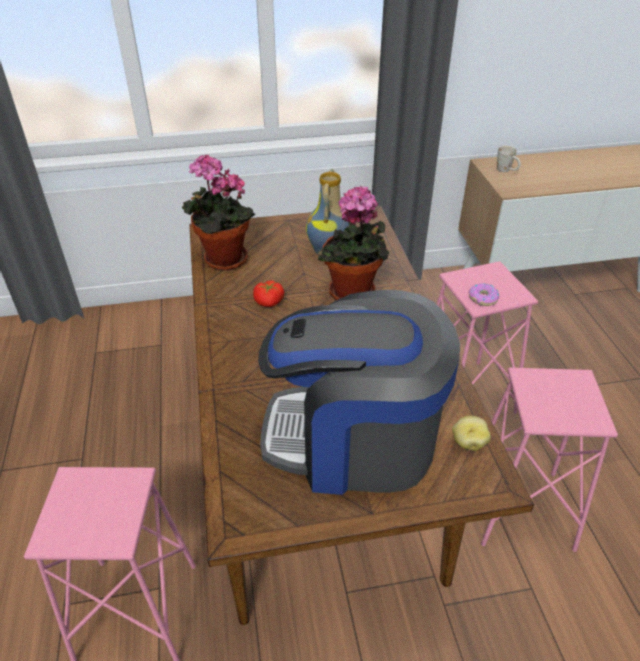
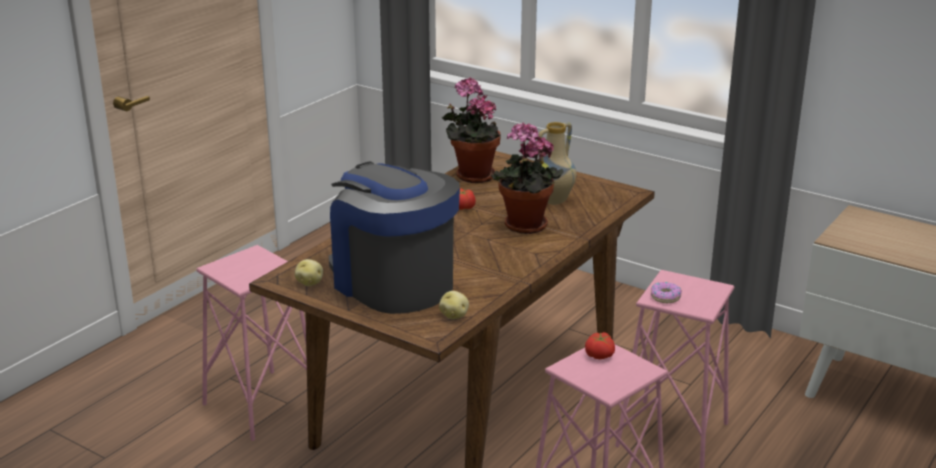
camera: 45 degrees right, 15 degrees down
white mug [497,146,521,172] -> none
none -> potato [295,259,323,286]
none -> tomato [585,332,615,359]

